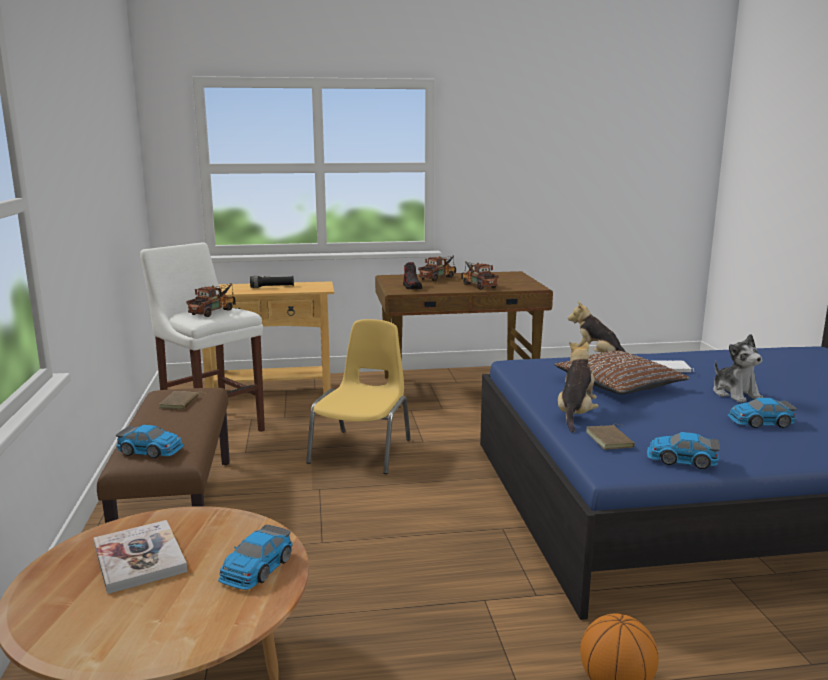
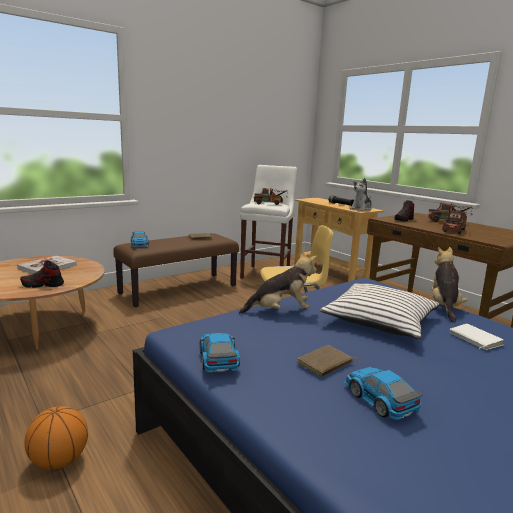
camera: 60 degrees right, 0 degrees up
toy car [218,525,292,590] -> shoe [20,261,64,288]
brown pillow [555,351,690,394] -> white pillow [320,283,439,339]
brown book [586,424,635,450] -> brown book moved to [297,345,361,377]
plush toy [713,334,763,403] -> plush toy moved to [350,178,372,211]

